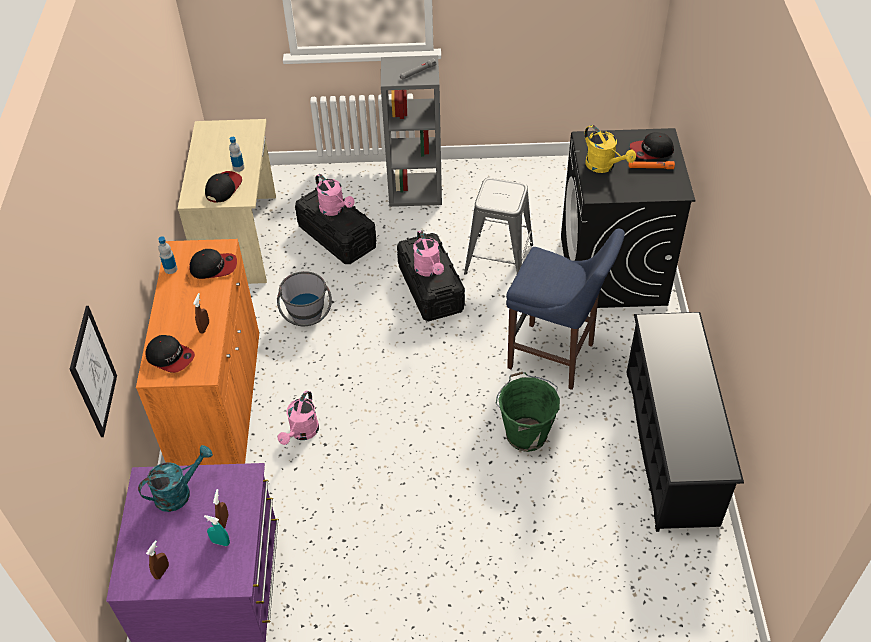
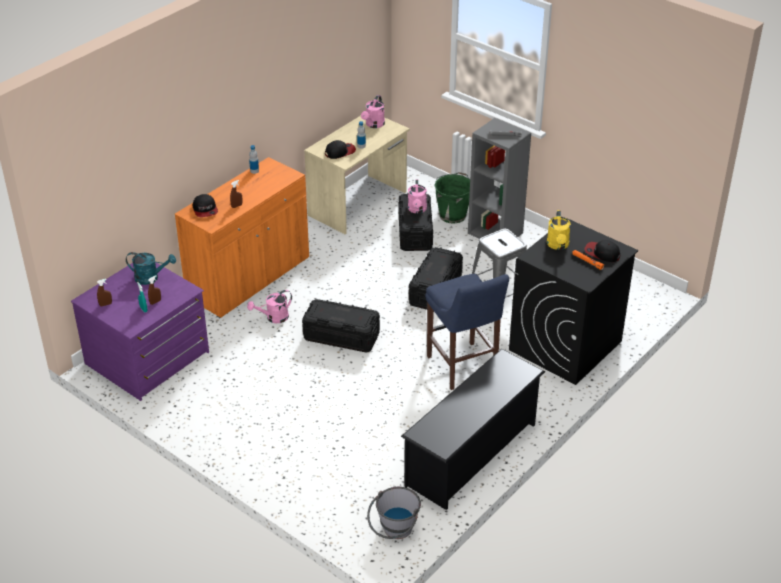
camera: 40 degrees right, 10 degrees down
picture [70,306,117,437] -> none
cap [189,249,237,279] -> none
grey bucket [277,271,332,326] -> grey bucket moved to [367,487,421,539]
pink watering can [413,230,444,277] -> pink watering can moved to [361,95,385,128]
green bucket [496,372,560,452] -> green bucket moved to [434,172,470,224]
none -> black storage box [302,299,380,353]

